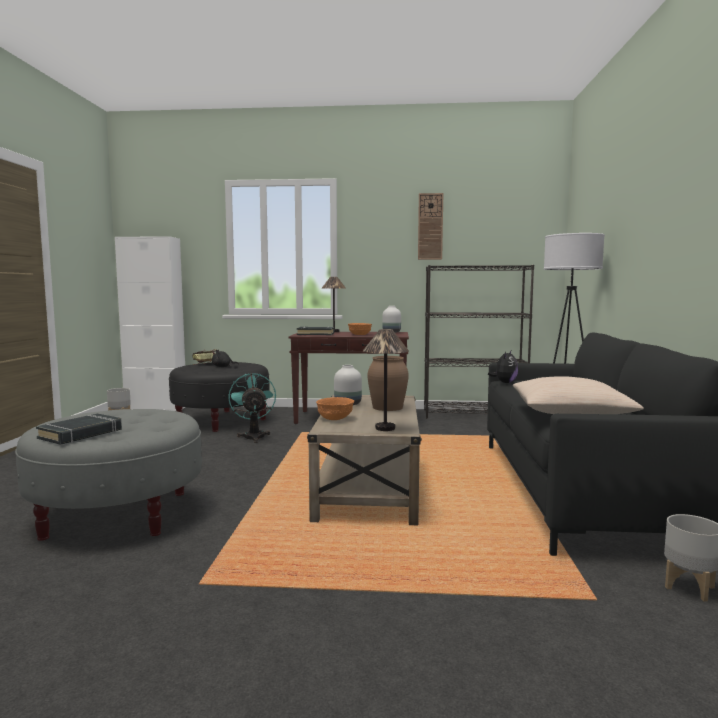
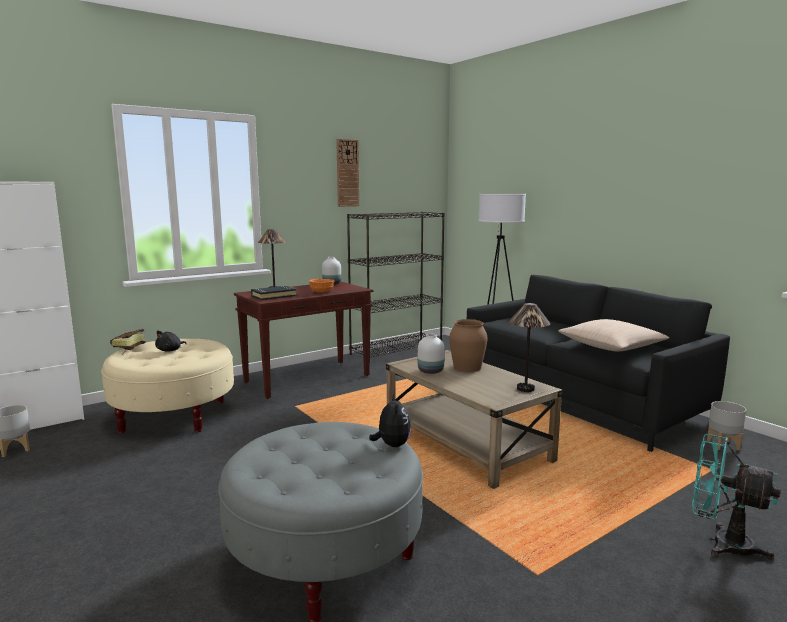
camera: 40 degrees left, 5 degrees up
black book [36,414,122,445] -> none
black ottoman [169,362,270,432] -> beige ottoman [101,339,234,433]
turquoise fan [228,373,276,443] -> turquoise fan moved to [692,434,781,560]
orange bowl [316,397,354,420] -> none
plush toy [488,351,518,383] -> plush toy moved to [369,394,411,447]

